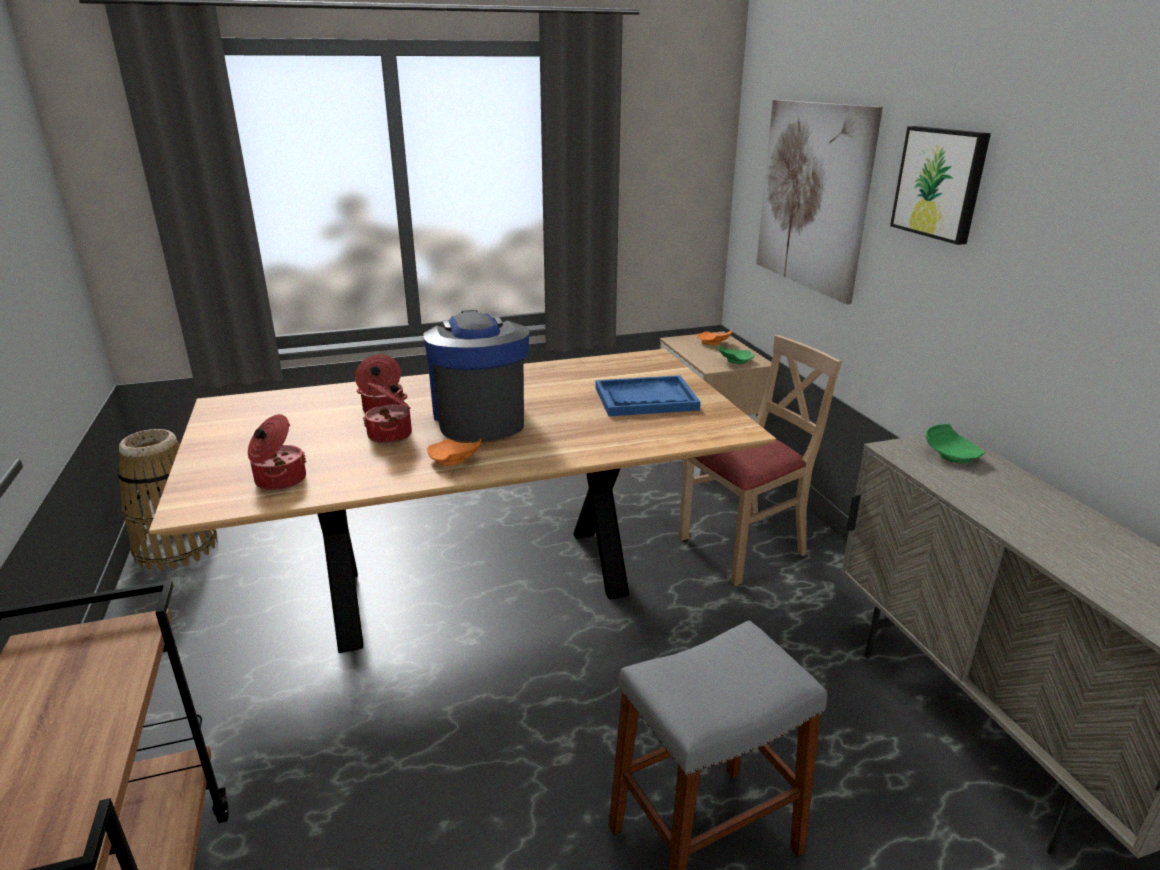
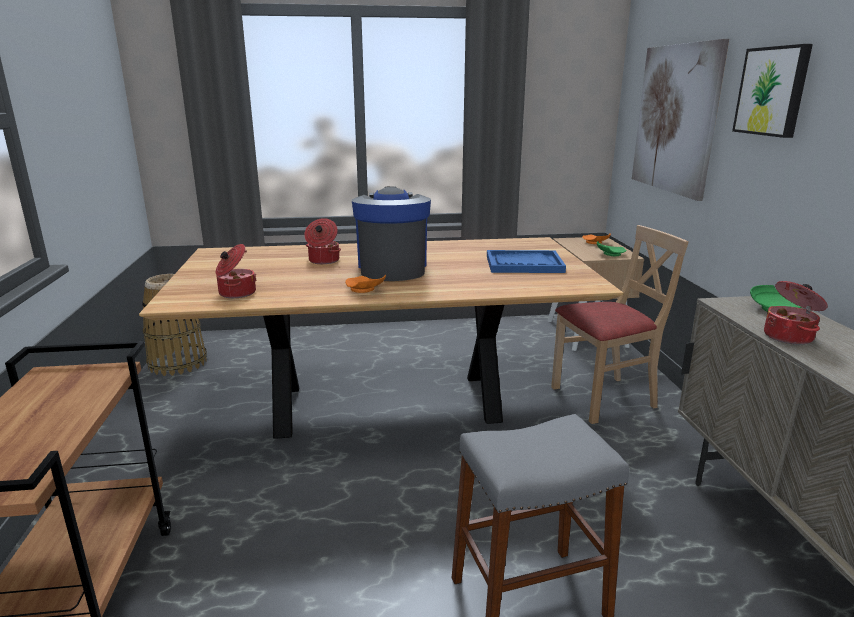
camera: 10 degrees right, 5 degrees down
cooking pot [363,383,412,444] -> cooking pot moved to [764,281,828,345]

